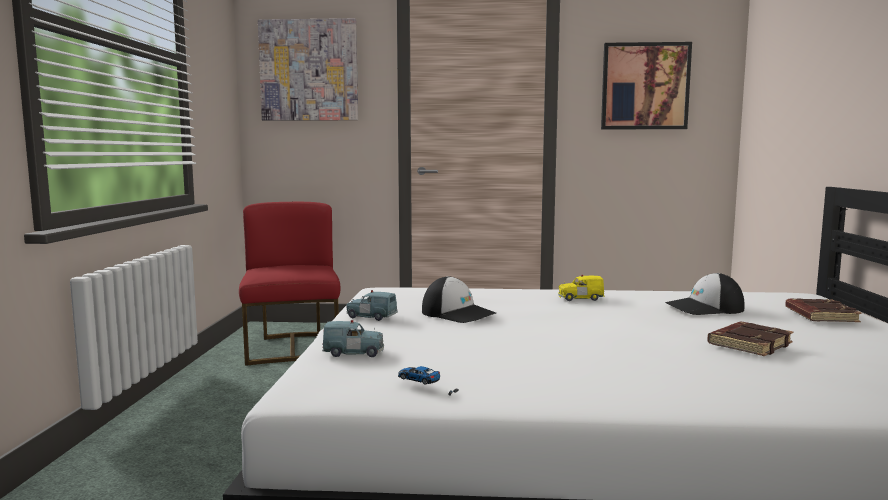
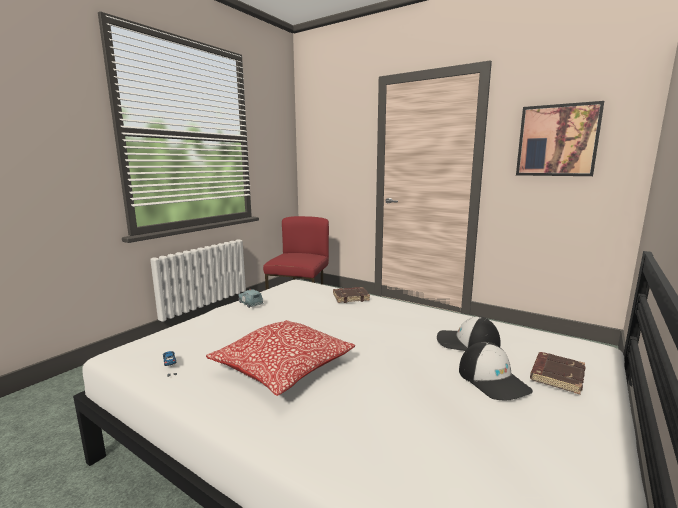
camera: 30 degrees right, 5 degrees up
picture [258,18,358,121] -> none
blue toy car [322,320,384,357] -> none
cap [422,276,496,323] -> cap moved to [459,342,533,400]
yellow toy car [558,274,605,301] -> none
brown book [707,322,793,356] -> brown book moved to [333,287,370,303]
none -> pillow [206,320,355,396]

